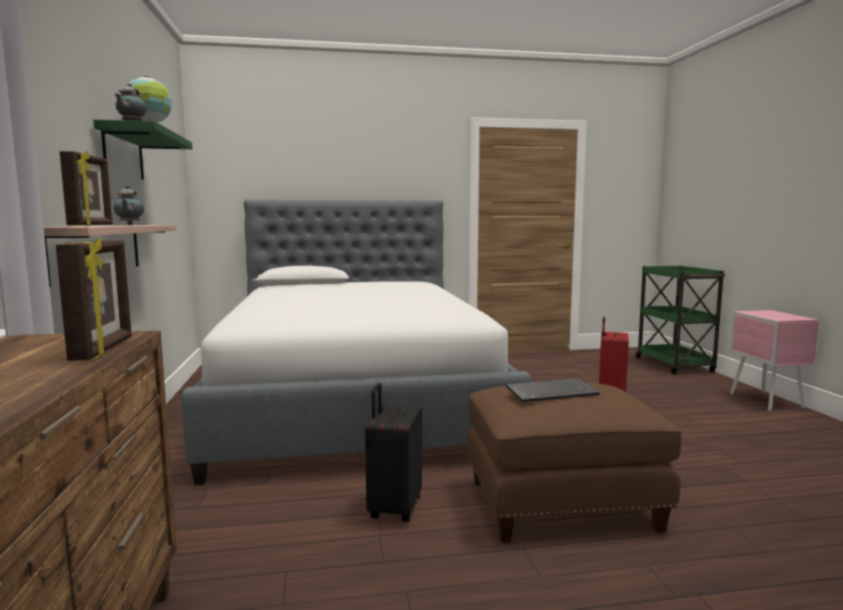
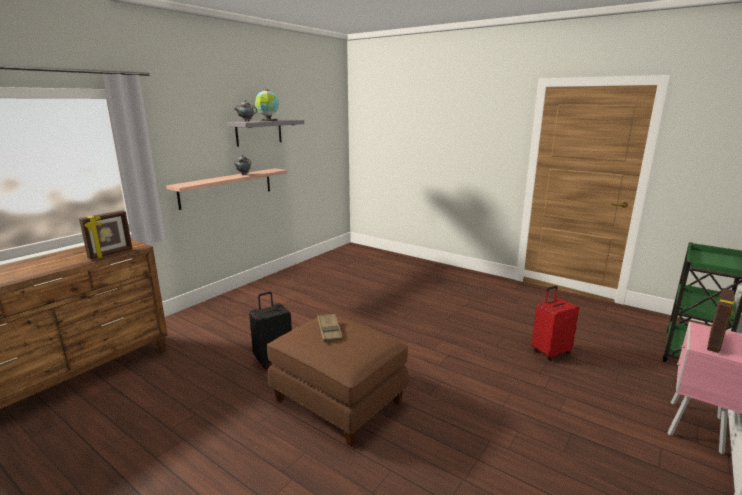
camera: 45 degrees right, 10 degrees up
picture frame [60,151,112,226] -> picture frame moved to [707,288,735,353]
green shelf [93,120,192,180] -> grey shelf [227,119,304,147]
bed [181,200,532,485] -> none
keyboard [506,378,600,402] -> brown tray [317,314,343,342]

